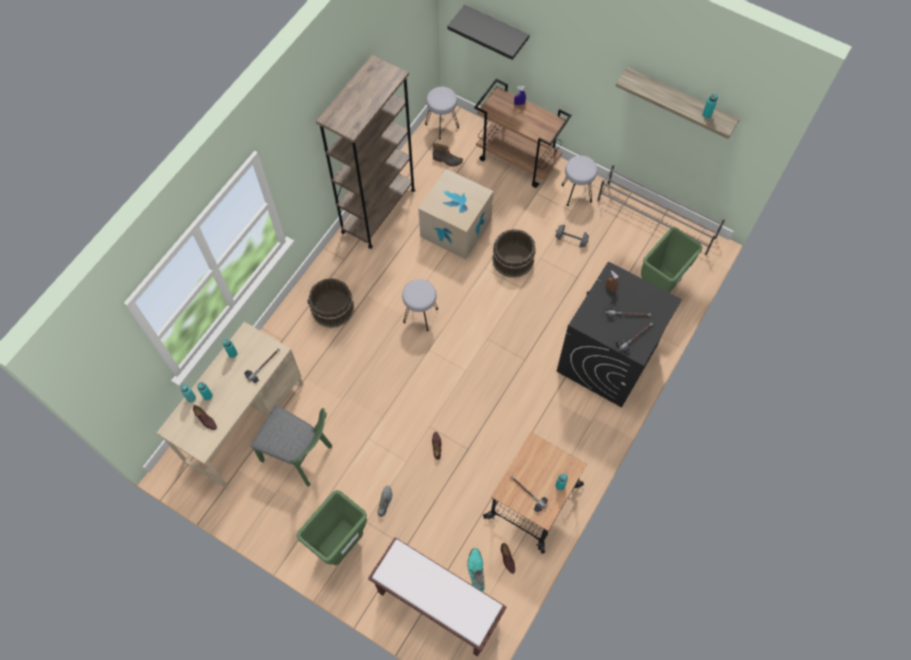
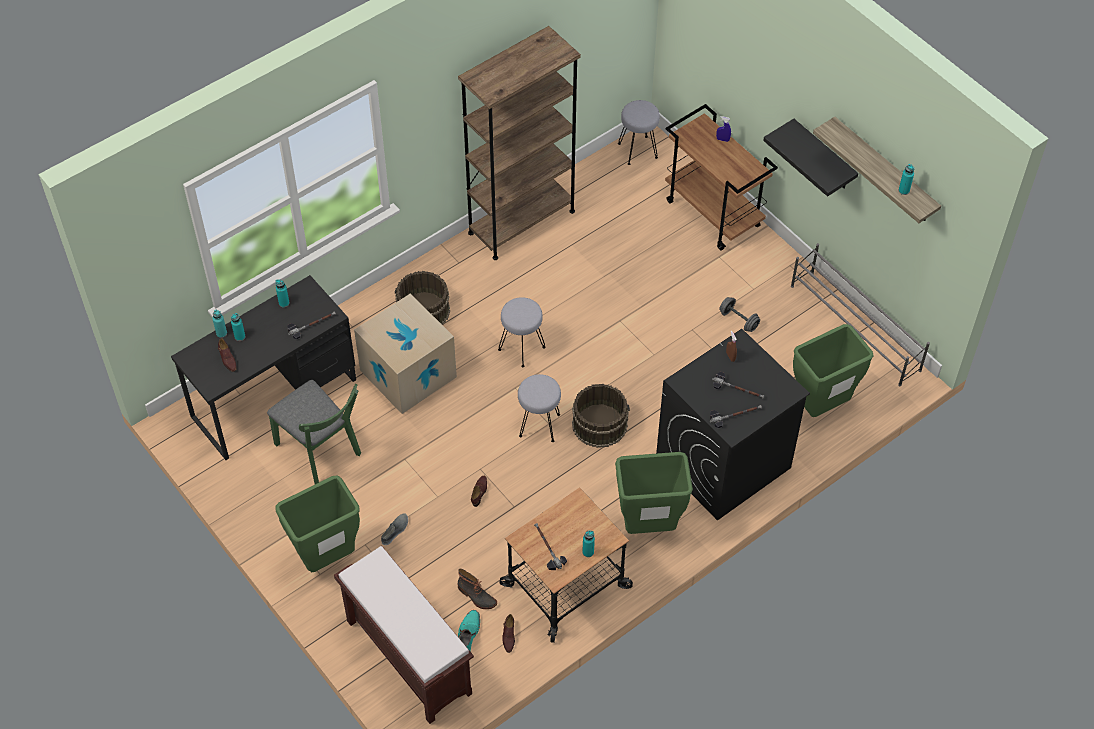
camera: 20 degrees right, 10 degrees down
beige desk [157,322,304,489] -> black desk [171,275,356,460]
cardboard box [418,169,493,259] -> cardboard box moved to [354,293,457,414]
boot [433,143,463,167] -> boot moved to [458,569,497,609]
black shelf [447,5,529,60] -> black shelf moved to [763,119,858,197]
brown bucket [492,229,536,278] -> brown bucket moved to [572,384,630,448]
grey stool [562,156,597,206] -> grey stool moved to [518,374,561,442]
none -> green trash can [615,452,693,534]

